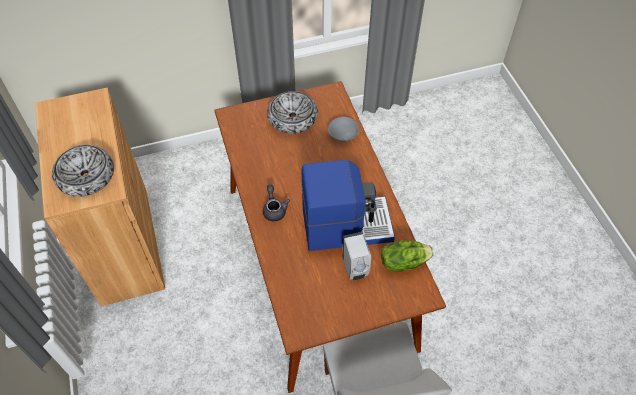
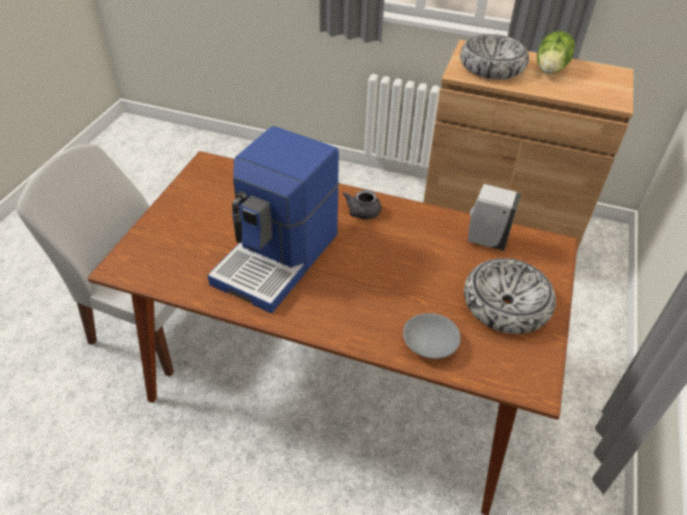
camera: 125 degrees right, 10 degrees down
grey teapot [263,185,290,221] -> grey teapot turned 90 degrees clockwise [343,190,381,220]
white soap dispenser [342,232,371,280] -> white soap dispenser moved to [468,184,521,251]
lettuce [381,240,434,272] -> lettuce moved to [537,31,575,74]

